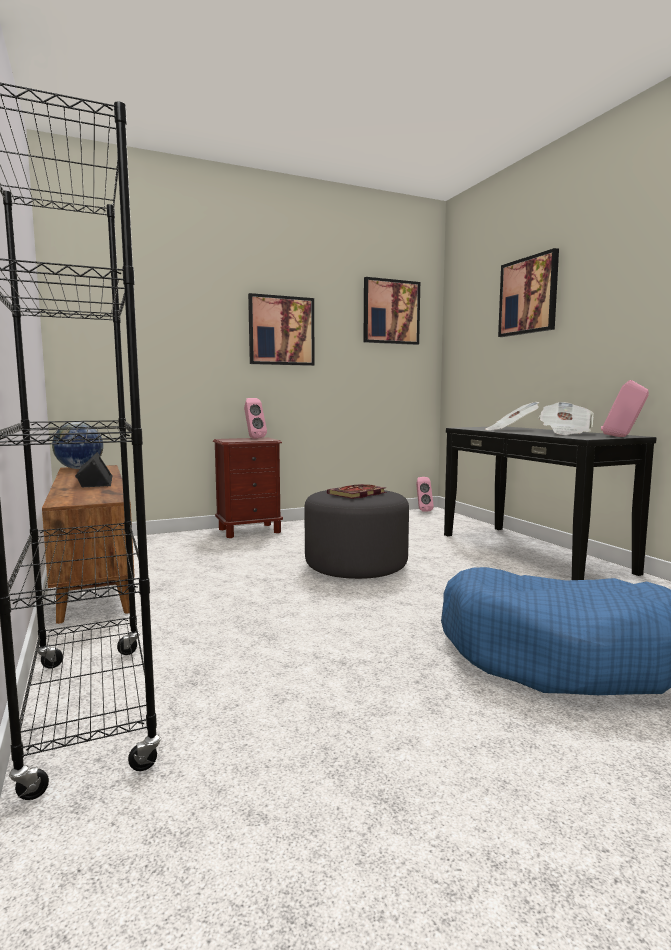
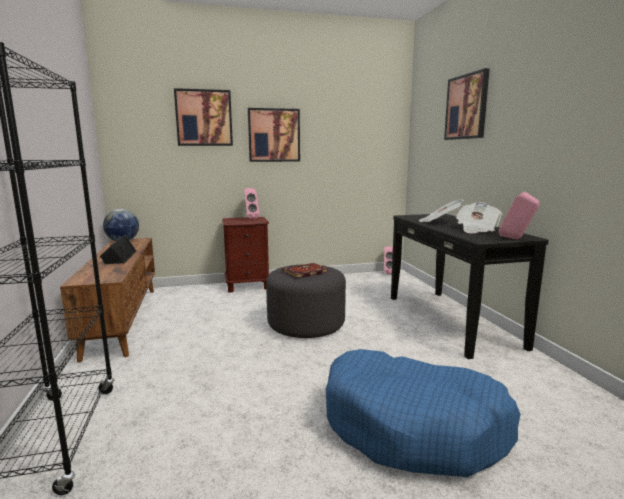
camera: 10 degrees right, 5 degrees up
picture [363,277,420,345] -> picture moved to [174,88,233,146]

